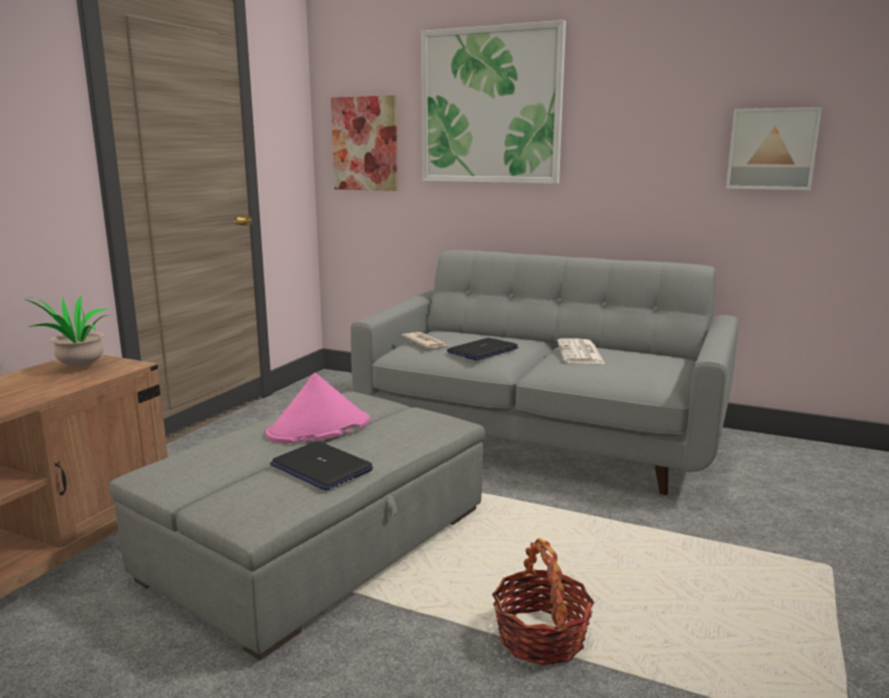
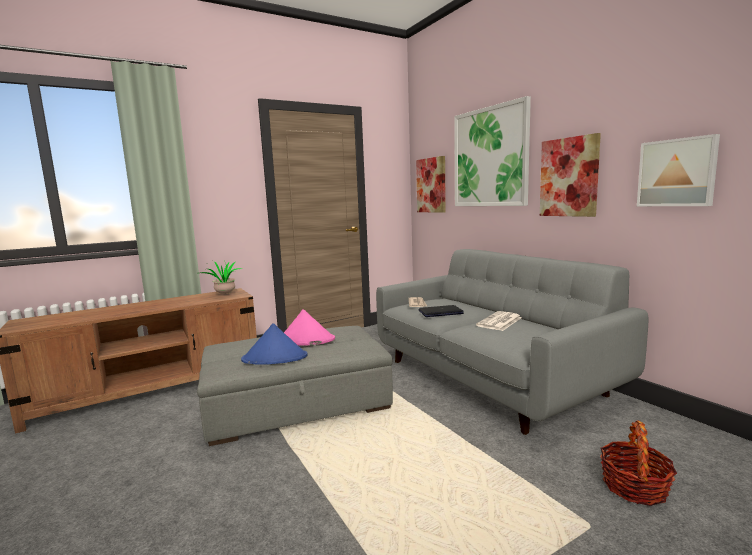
camera: 35 degrees right, 5 degrees down
laptop [270,441,373,491] -> blue hat [241,323,308,365]
basket [492,538,595,666] -> basket moved to [600,420,677,506]
none -> picture [540,133,601,217]

